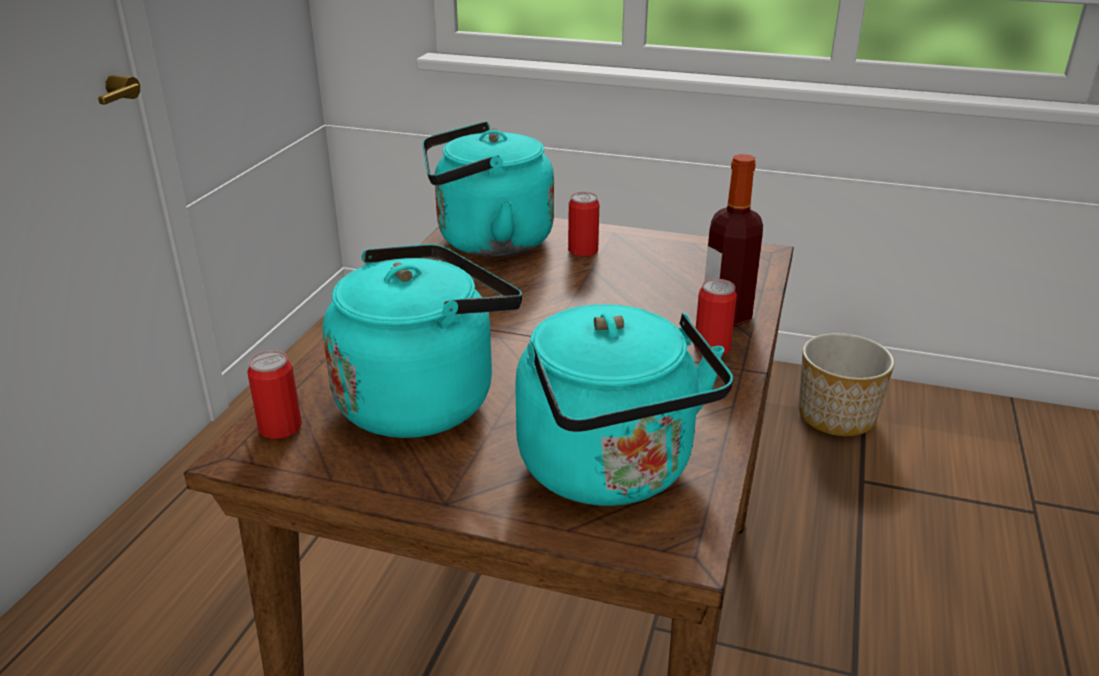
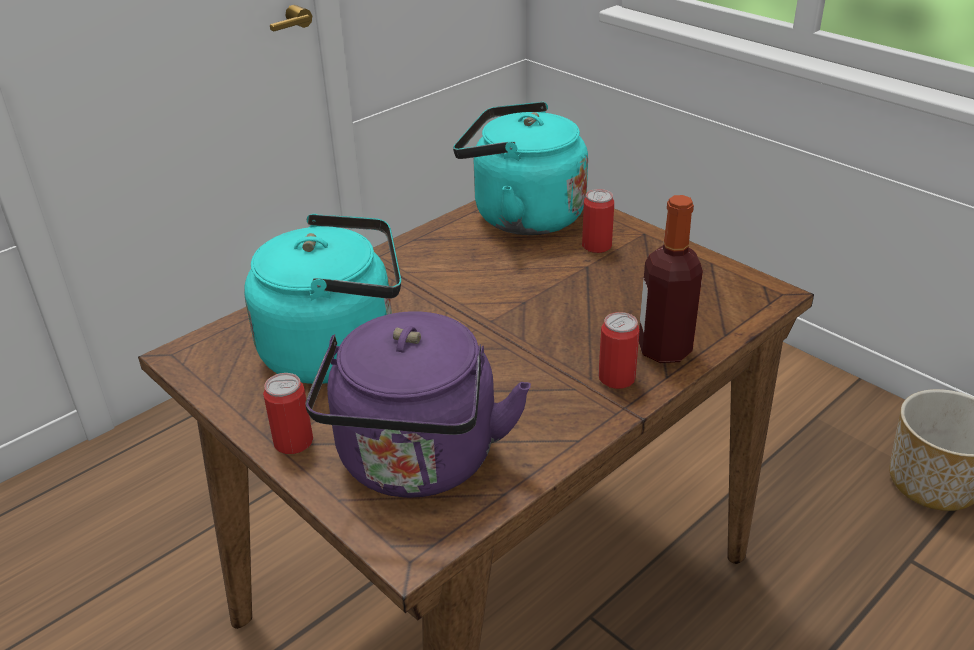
camera: 30 degrees right, 5 degrees up
can [247,350,302,439] -> can moved to [263,373,313,454]
turquoise kettle [515,304,733,506] -> purple kettle [305,311,531,498]

